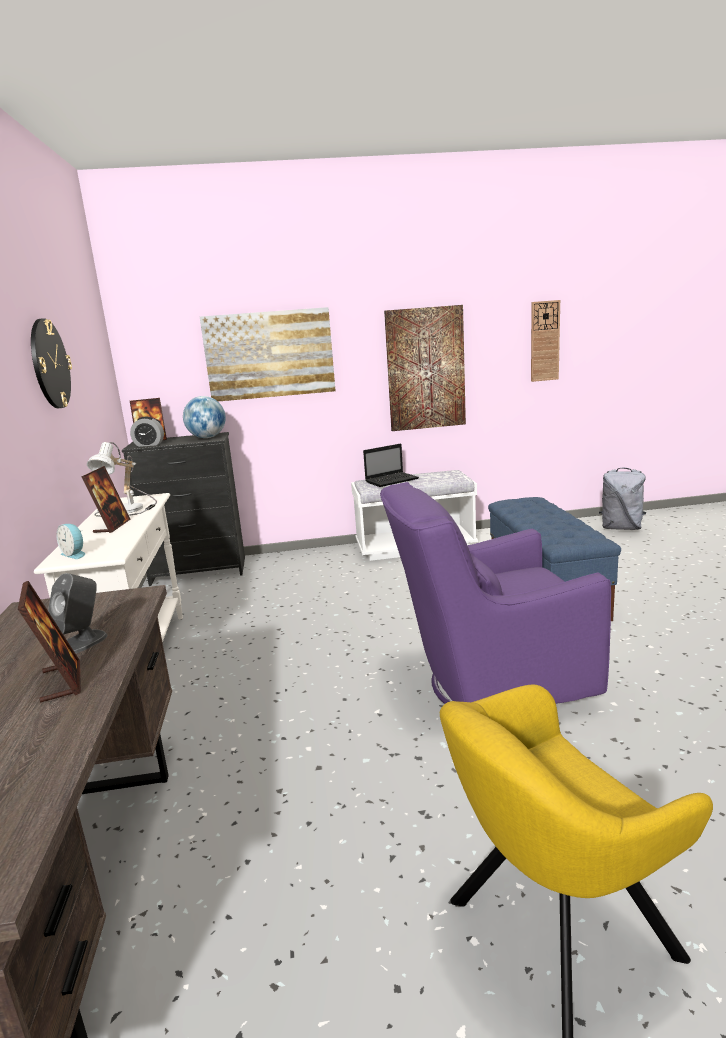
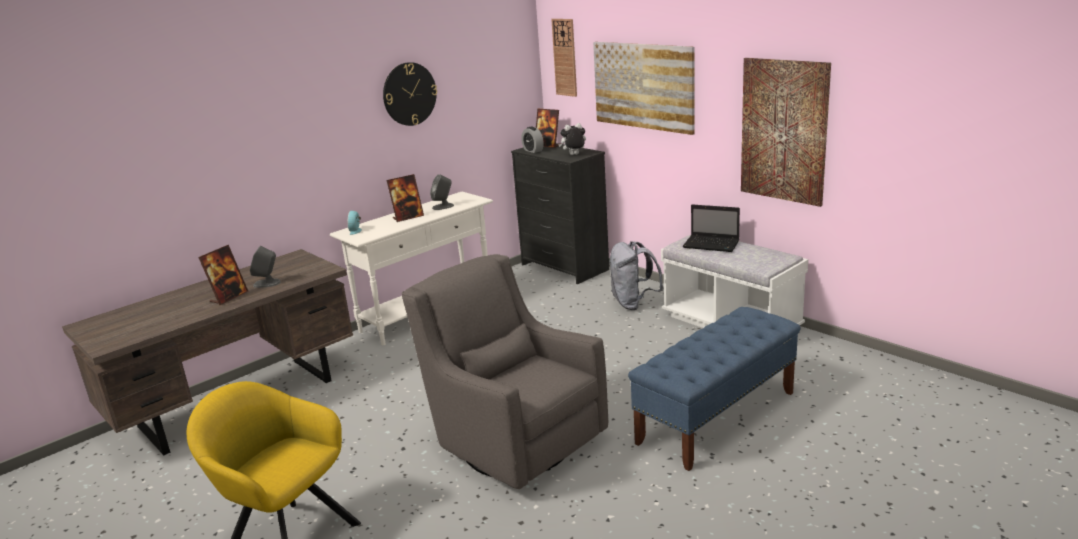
camera: 55 degrees right, 5 degrees up
table lamp [87,442,157,517] -> grey speaker [430,174,454,210]
globe [183,396,226,438] -> plush toy [558,123,586,155]
purple armchair [380,482,611,704] -> grey armchair [402,254,608,489]
wall clock [531,300,560,382] -> wall clock moved to [551,19,577,97]
grey backpack [599,468,646,530] -> grey backpack moved to [609,241,664,310]

